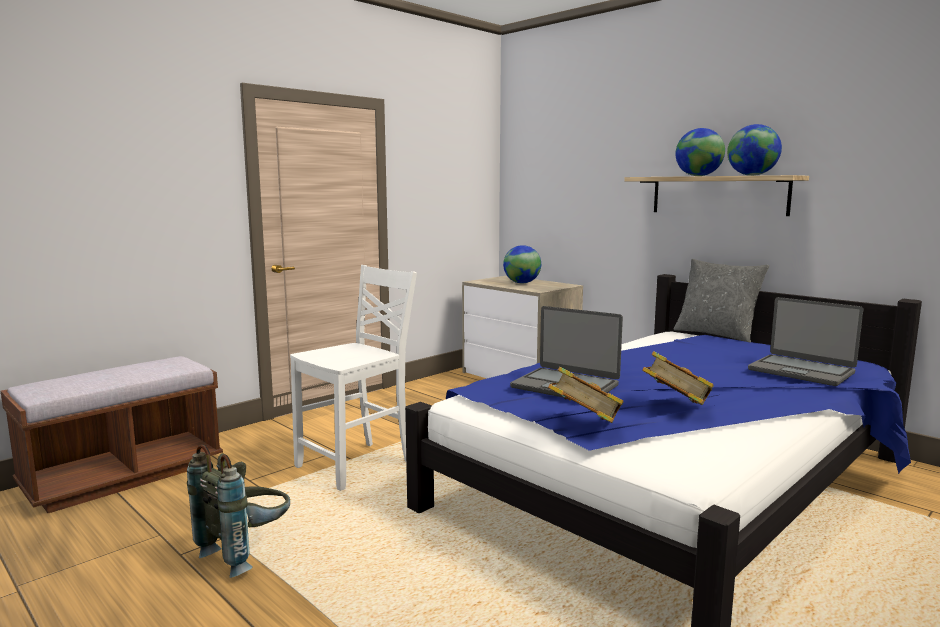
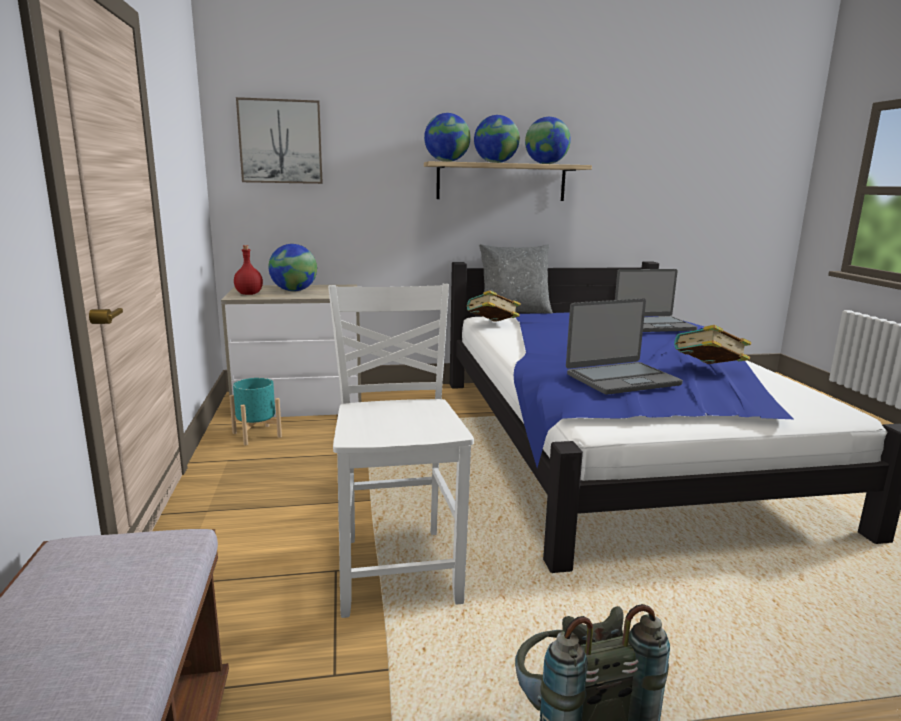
camera: 55 degrees left, 5 degrees up
book [548,367,623,423] -> book moved to [466,290,521,322]
none -> turquoise planter [229,378,282,445]
none -> red bottle [234,245,263,295]
none -> picture [236,97,323,184]
none -> globe [424,113,471,162]

